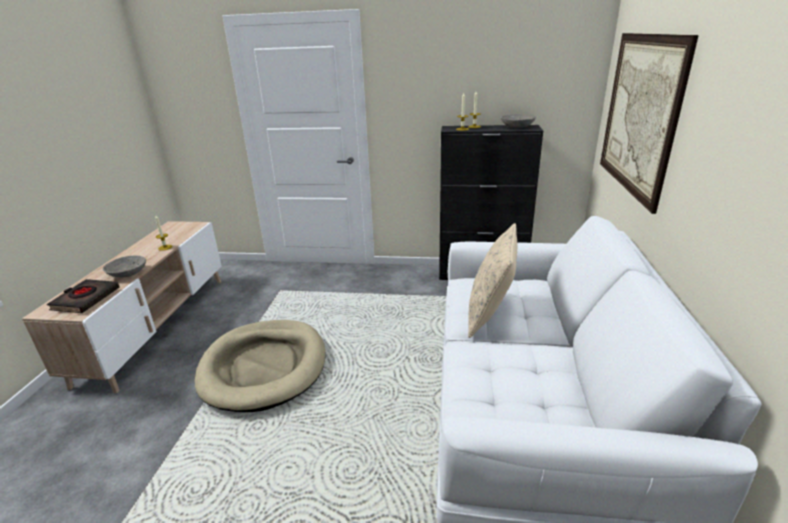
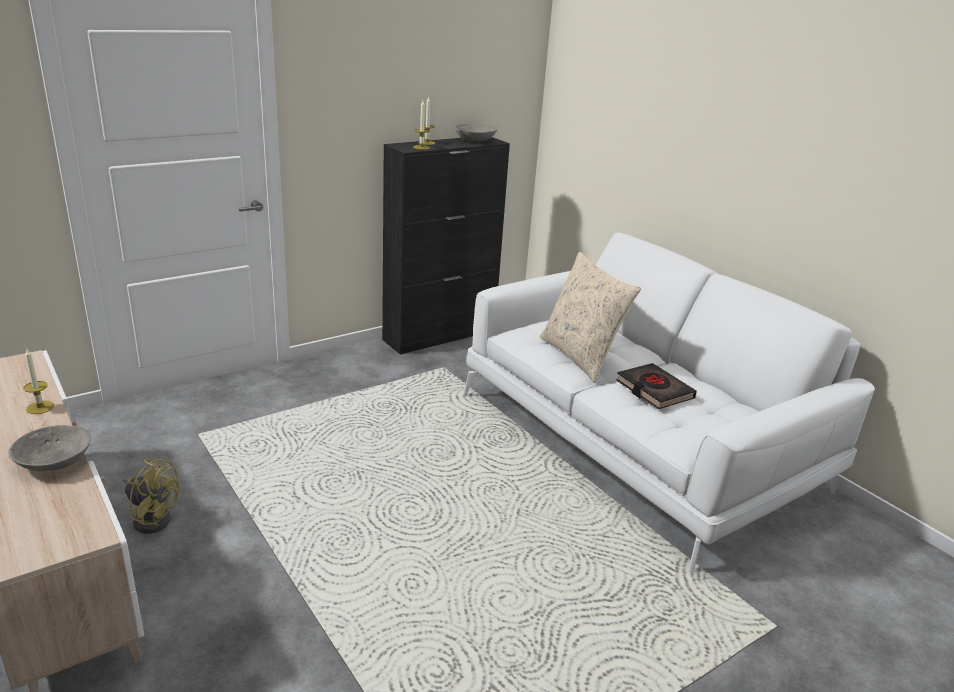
camera: 45 degrees left, 0 degrees up
black book [47,279,119,313] -> black book moved to [616,363,697,409]
beige dog bed [195,320,326,412] -> none
picture [600,33,699,214] -> none
none -> yellow fan [123,458,179,534]

